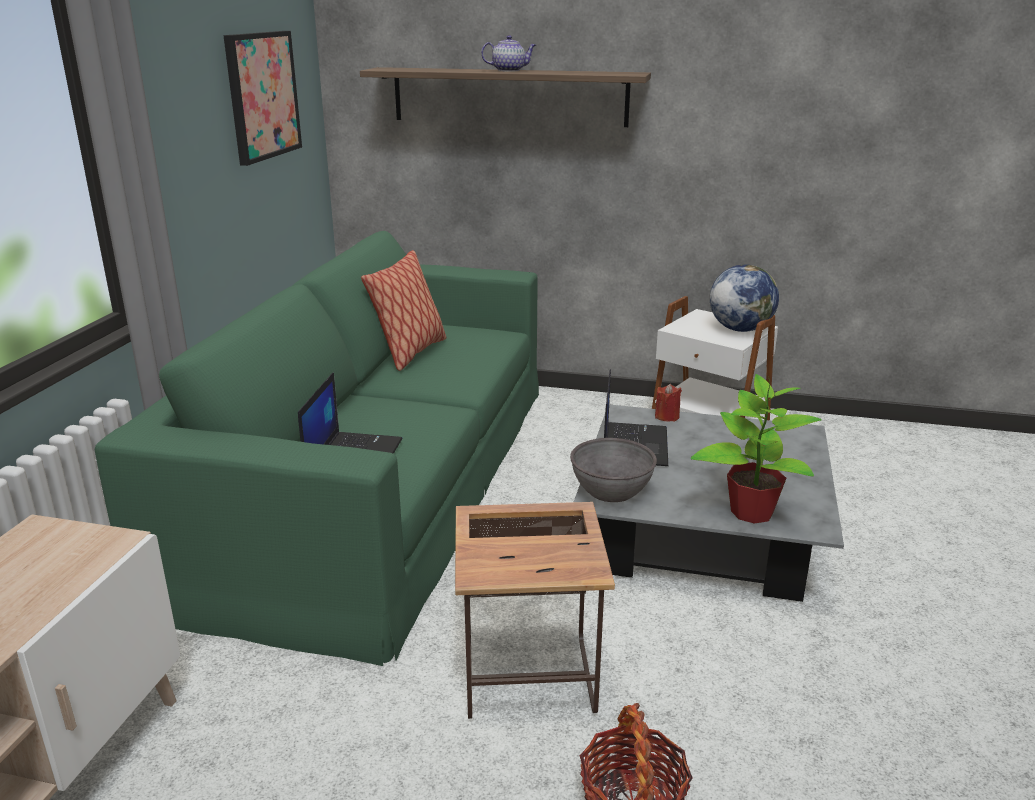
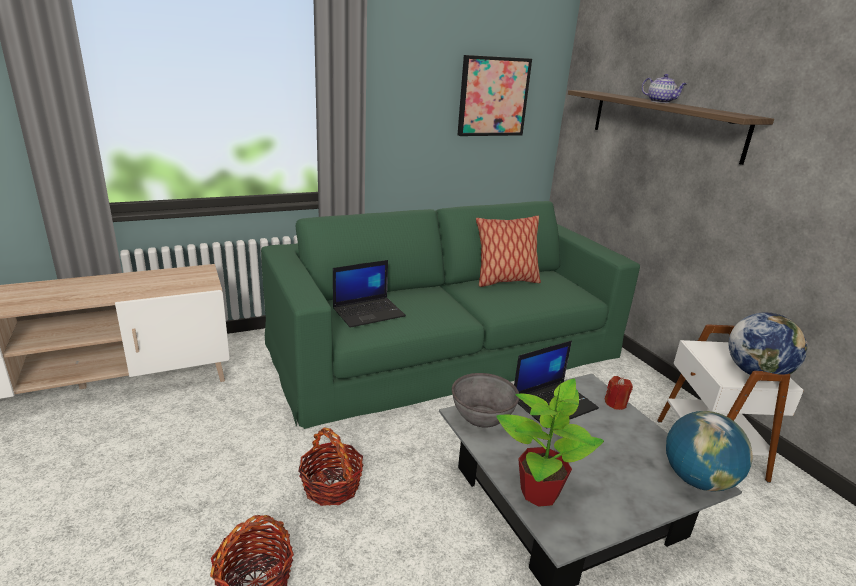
camera: 50 degrees right, 0 degrees up
side table [455,502,615,719] -> basket [298,427,364,506]
none -> globe [666,411,753,491]

